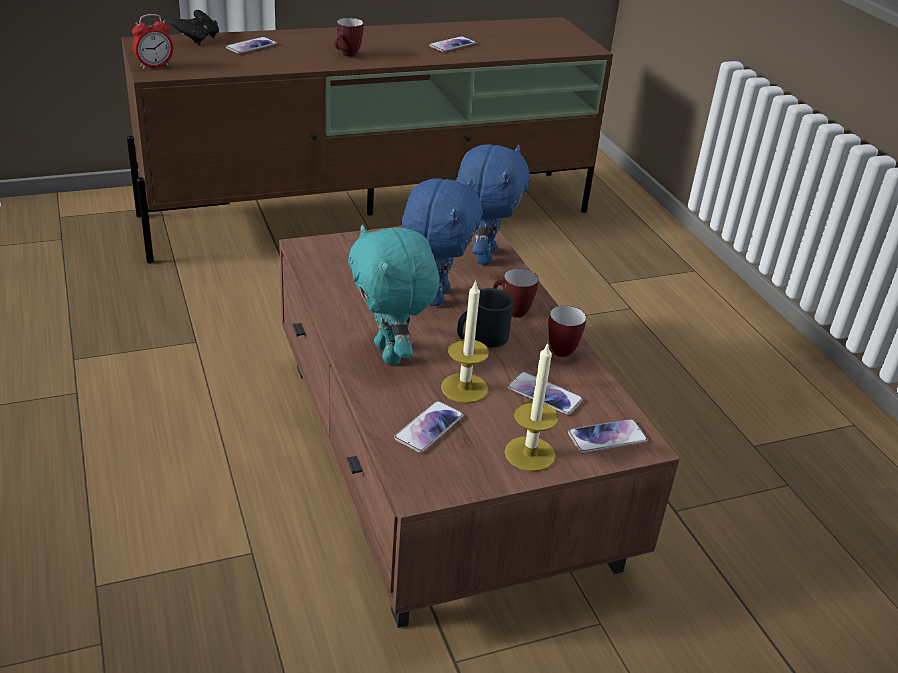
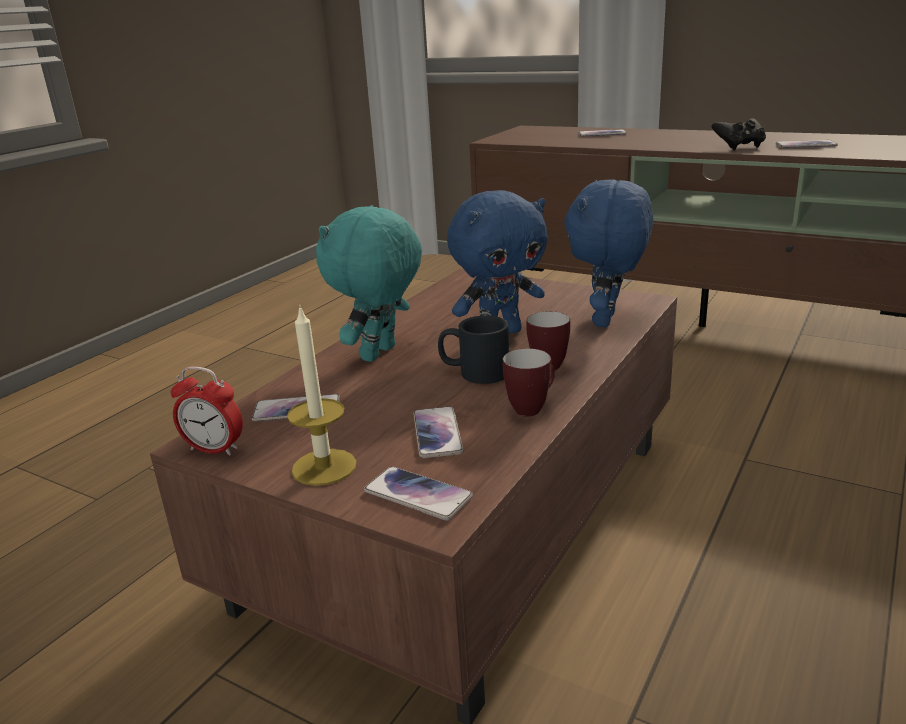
camera: 55 degrees right, 10 degrees down
alarm clock [132,14,173,69] -> alarm clock moved to [171,366,243,456]
black game controller [170,10,219,45] -> black game controller moved to [712,118,766,150]
mug [334,18,363,57] -> none
candle [441,280,489,403] -> none
blue plush toy [456,144,530,265] -> blue plush toy turned 135 degrees clockwise [564,179,653,327]

